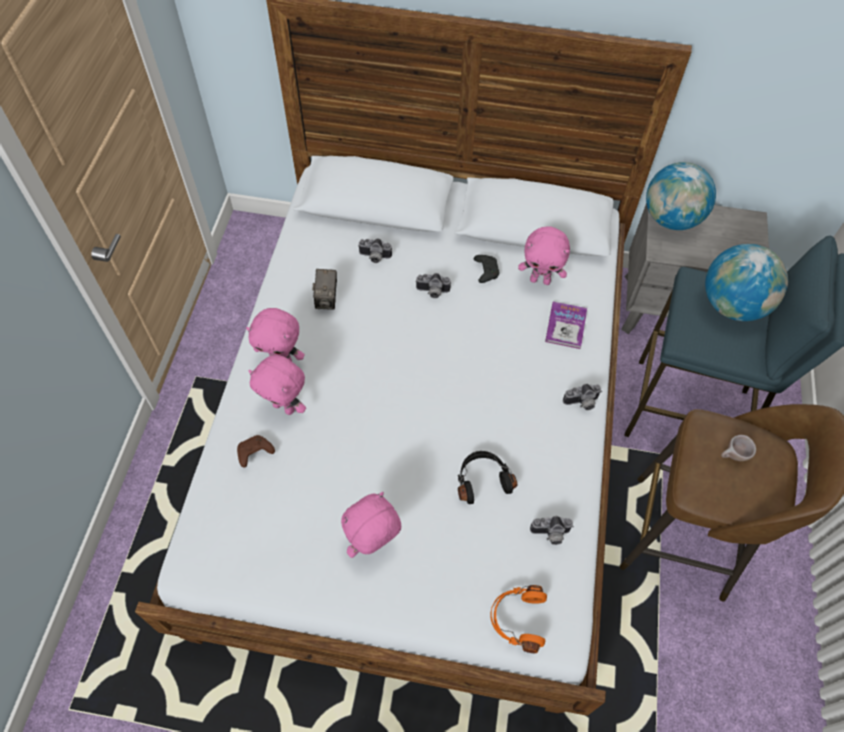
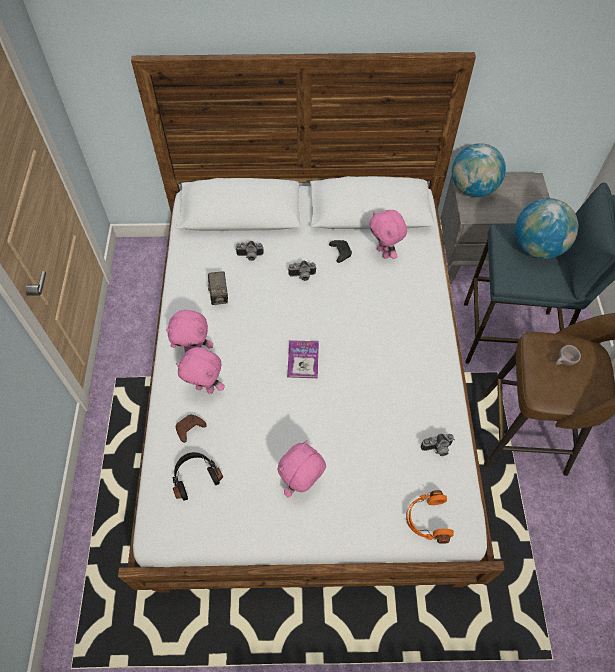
camera: 10 degrees left, 0 degrees up
black headphones [458,451,517,504] -> black headphones moved to [172,452,223,501]
pink plush toy [518,226,570,285] -> pink plush toy turned 60 degrees clockwise [369,210,407,259]
book [545,302,587,349] -> book moved to [287,340,319,378]
camera [563,384,602,410] -> none

